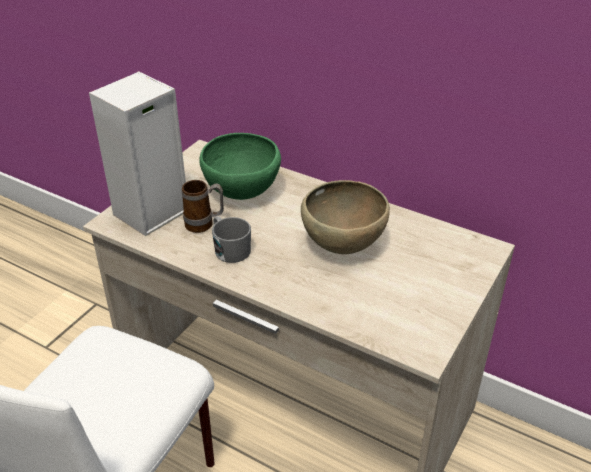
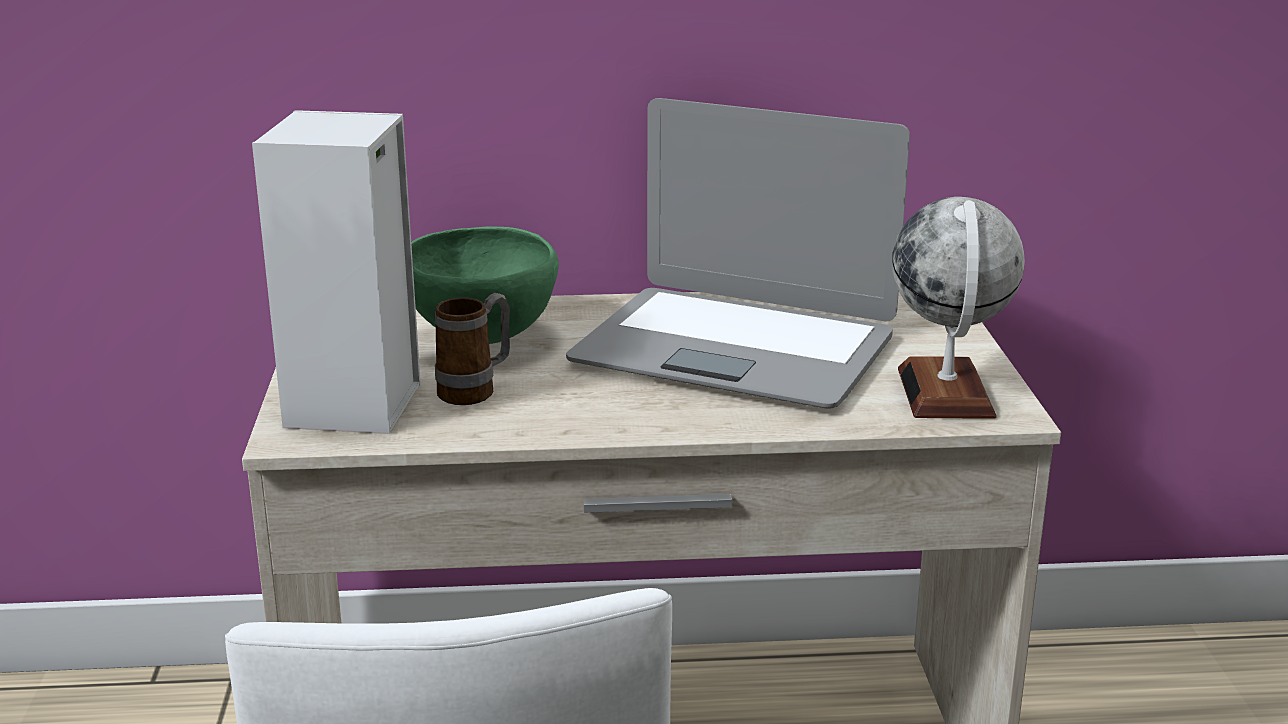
camera: 35 degrees left, 15 degrees down
grey mug [212,216,251,263] -> none
brown bowl [301,180,390,254] -> laptop [566,98,910,408]
none -> globe [892,197,1025,419]

